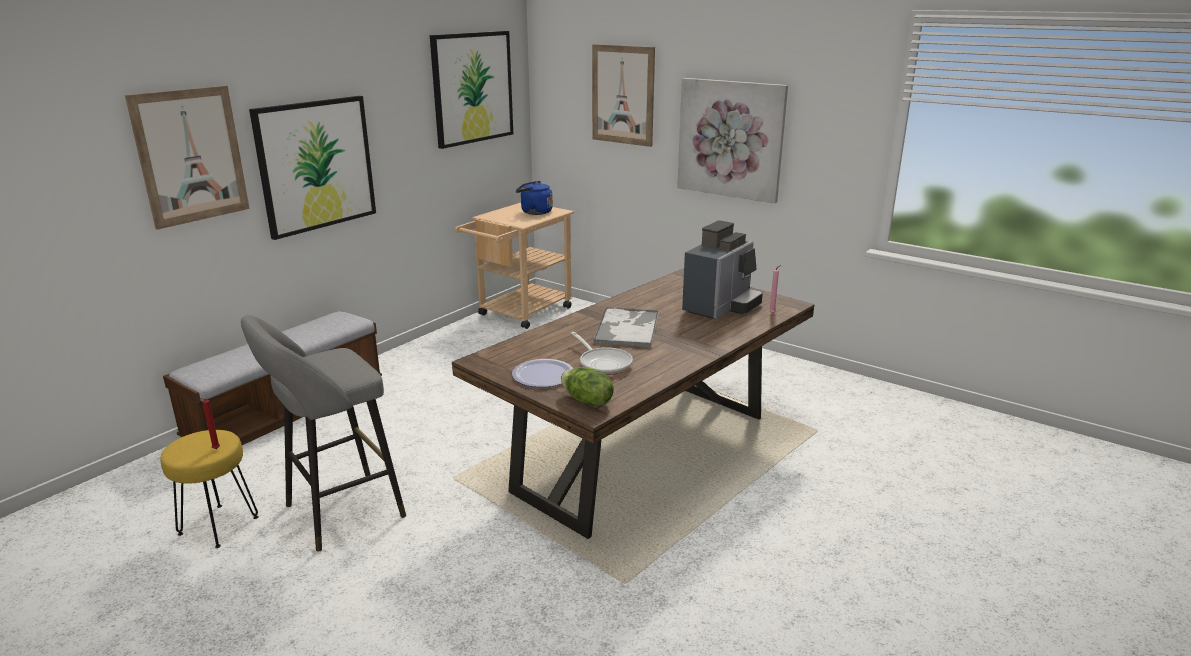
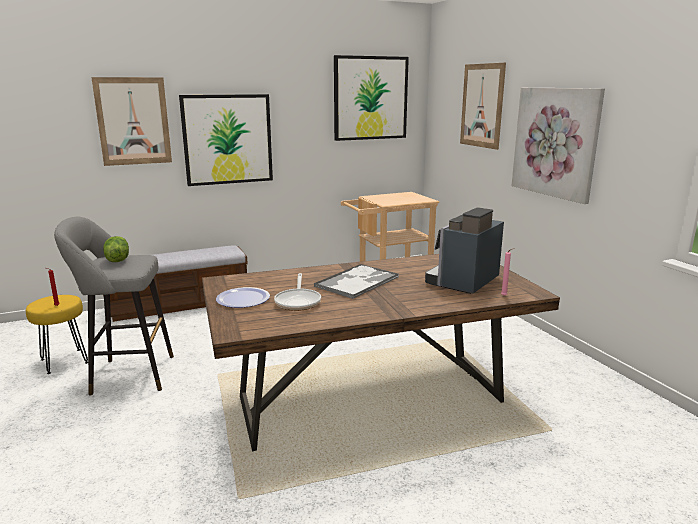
camera: 30 degrees right, 5 degrees down
blue kettle [516,181,553,215] -> none
lettuce [561,367,614,407] -> lettuce moved to [103,236,129,262]
coffee machine [682,220,763,319] -> coffee machine turned 150 degrees clockwise [425,207,504,294]

